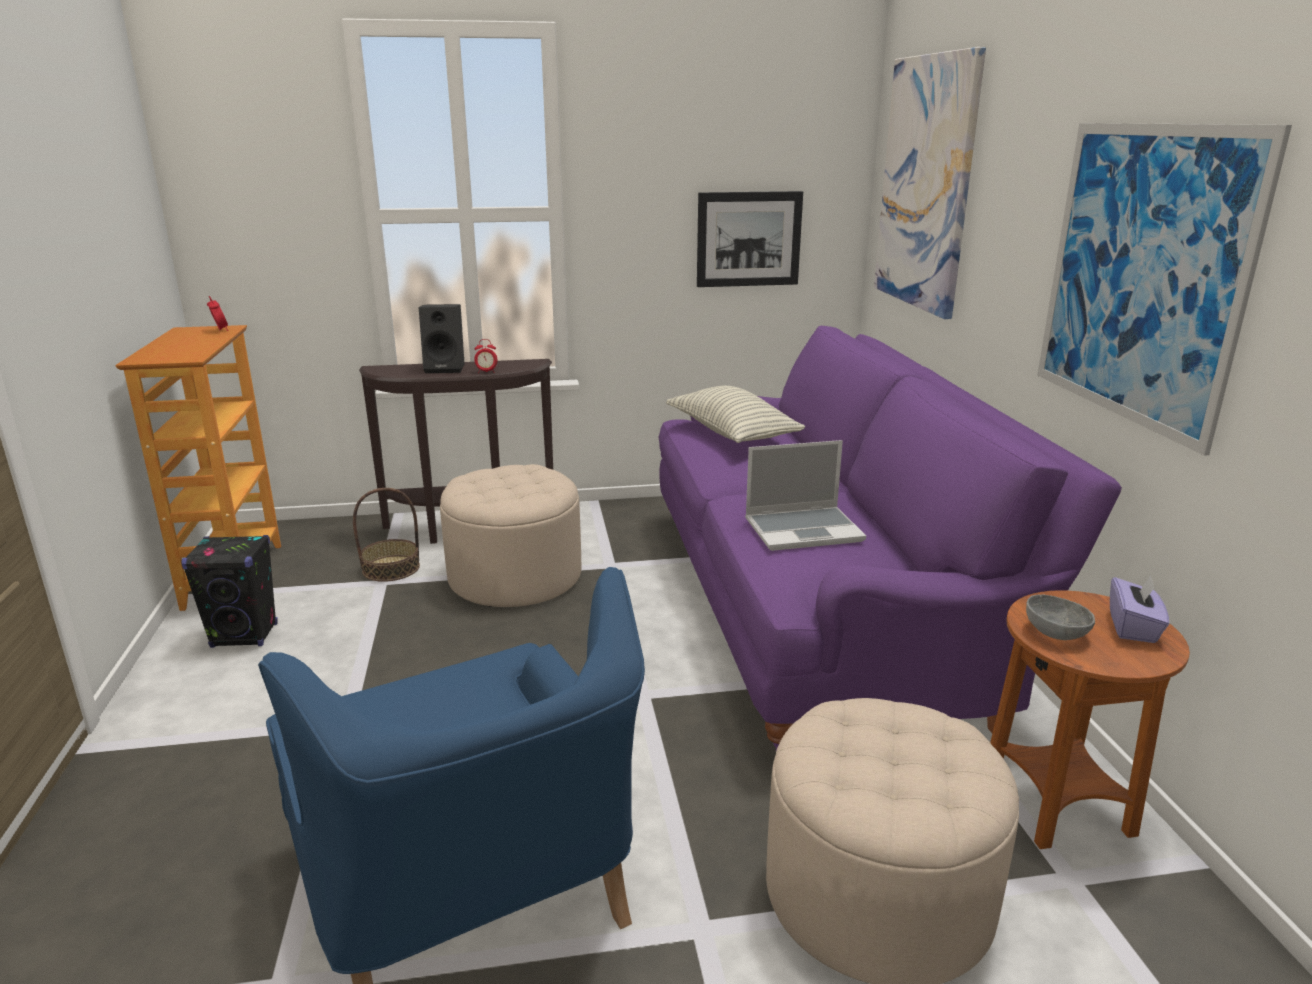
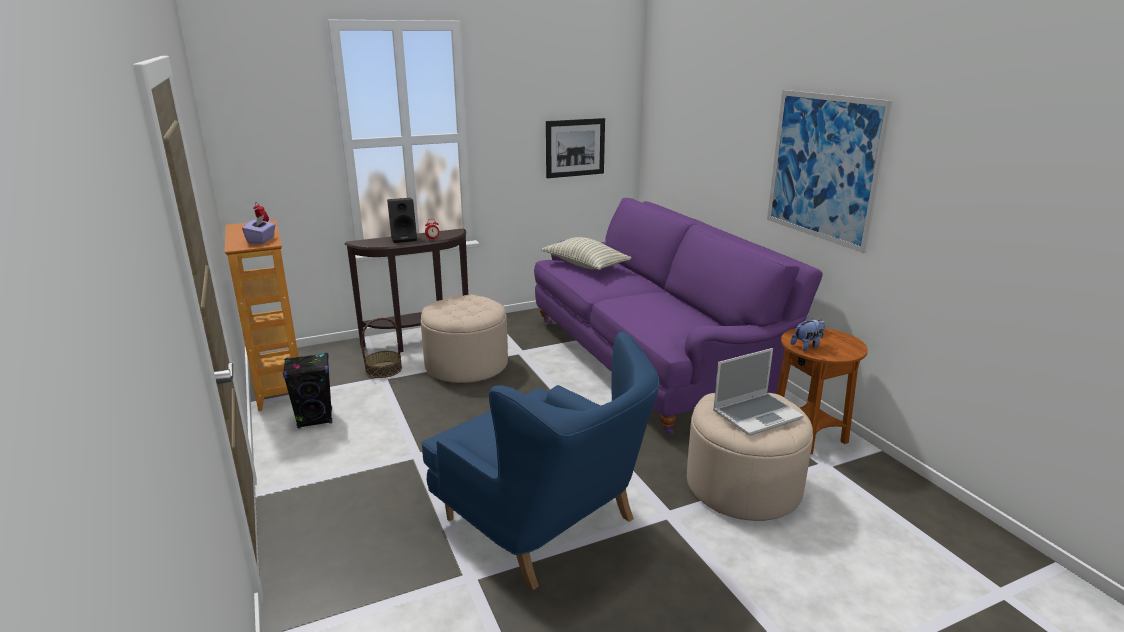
camera: 15 degrees left, 0 degrees up
laptop [745,440,866,551] -> laptop moved to [713,348,804,436]
picture [874,47,986,319] -> none
grey bowl [1026,594,1095,640] -> plush toy [791,317,825,351]
purple tissue box [1110,576,1169,643] -> purple tissue box moved to [242,215,276,243]

